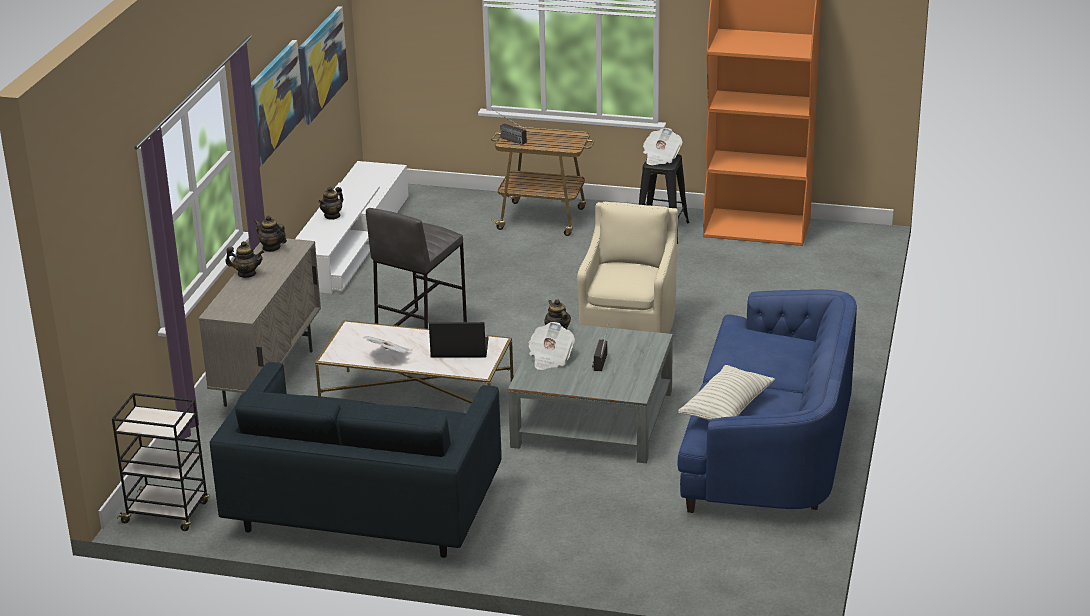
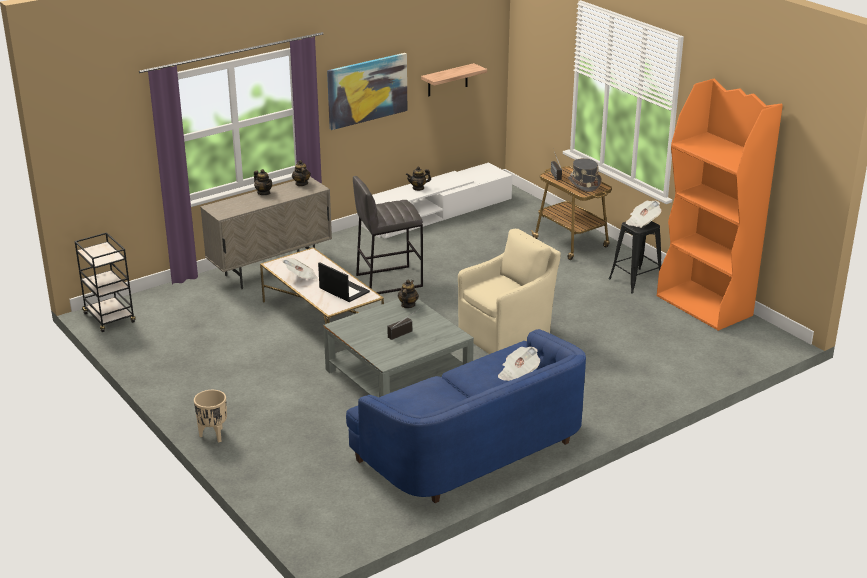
camera: 40 degrees right, 0 degrees up
blue sofa [210,362,502,558] -> none
picture [298,6,348,125] -> shelf [421,63,487,96]
newspaper [528,322,575,370] -> newspaper moved to [498,347,540,381]
pillow [678,365,775,421] -> none
none -> beige planter [194,390,227,443]
none -> grey hat [568,158,602,192]

